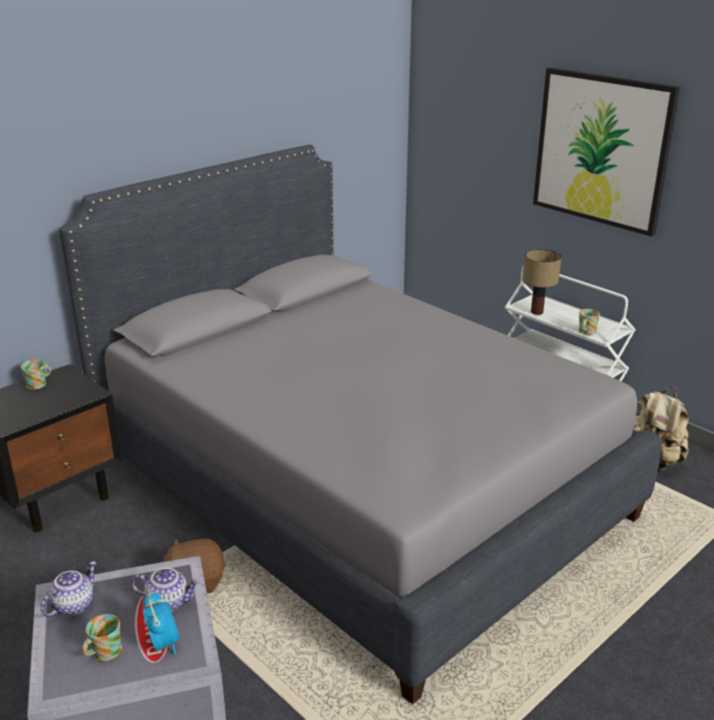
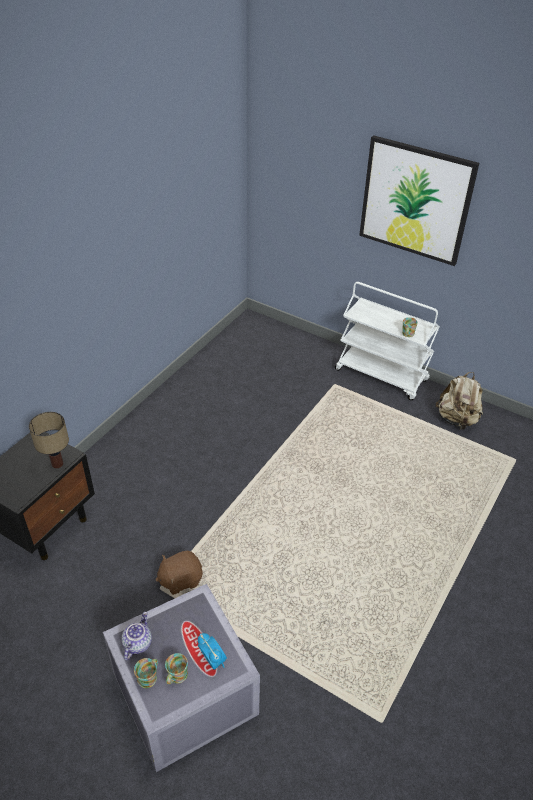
camera: 15 degrees left, 15 degrees up
mug [20,360,51,390] -> mug moved to [134,658,158,688]
grey bed [59,144,662,705] -> none
teapot [131,568,200,612] -> none
table lamp [522,249,561,315] -> table lamp moved to [29,412,69,468]

